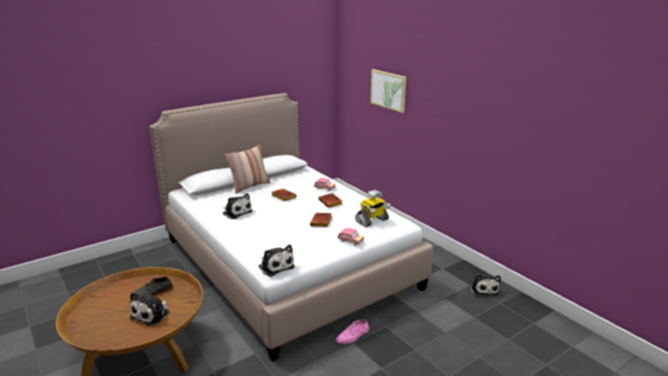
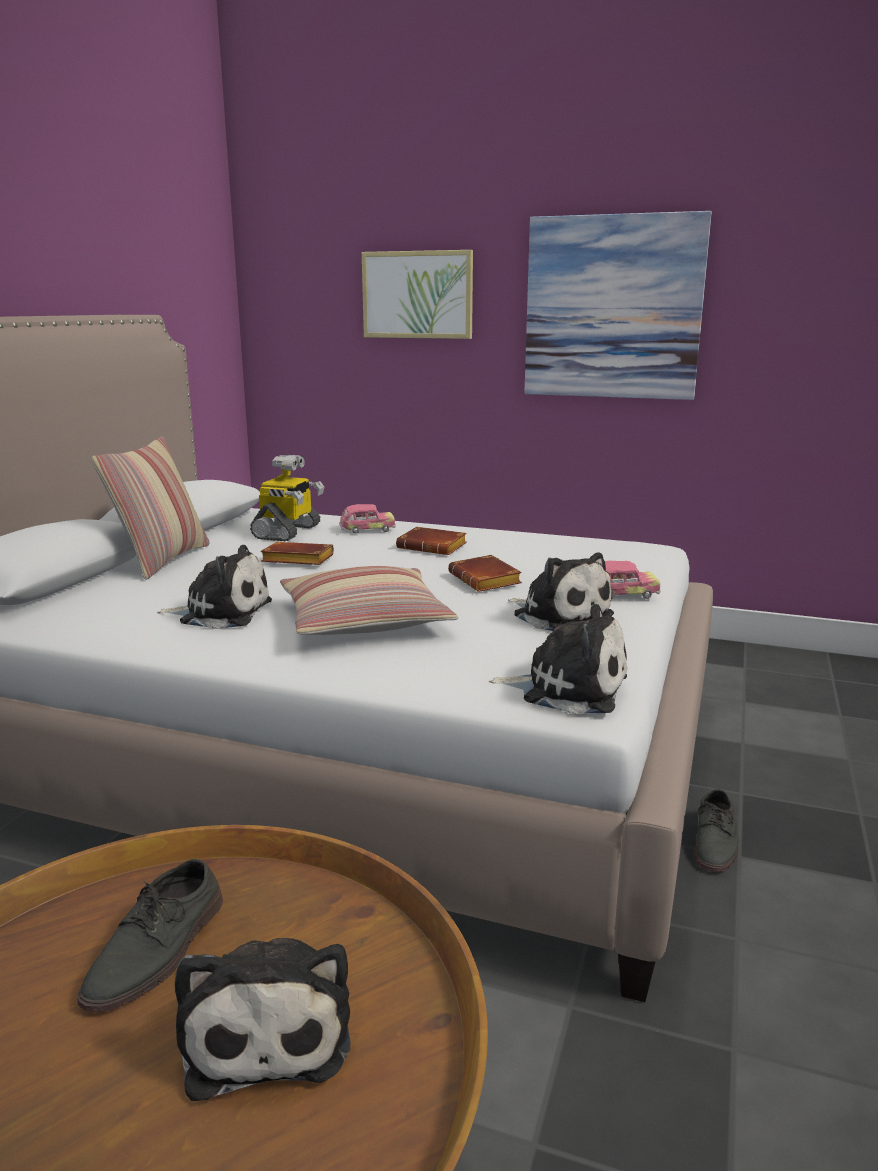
camera: 35 degrees left, 5 degrees down
pink shoe [336,319,369,344] -> grey shoe [694,789,738,872]
toy robot [355,190,391,227] -> toy robot moved to [250,455,324,541]
plush toy [470,274,501,296] -> plush toy moved to [508,552,614,631]
none -> pillow [280,566,458,635]
none -> picture [524,211,712,400]

